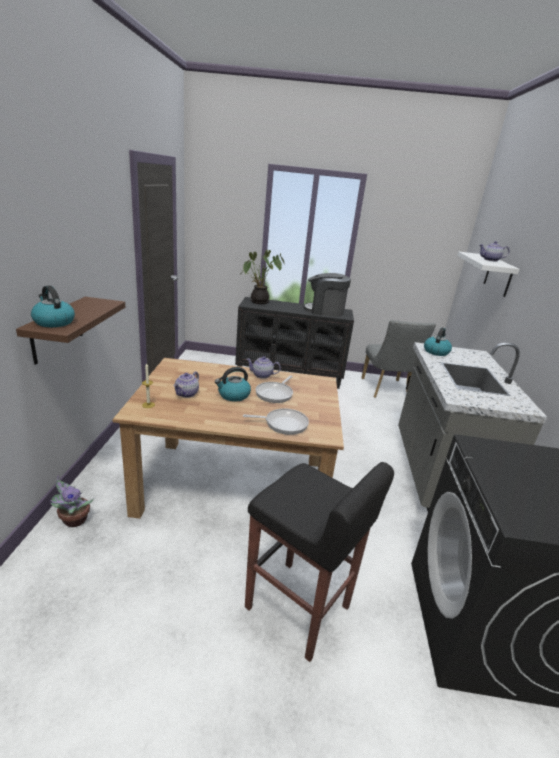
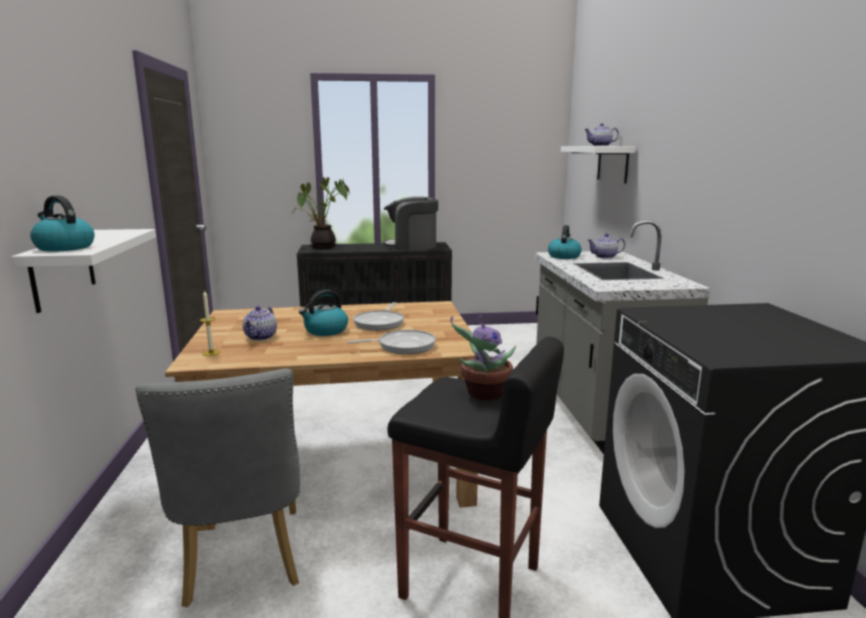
camera: 10 degrees left, 10 degrees down
brown shelf [16,297,125,365] -> white shelf [11,229,156,313]
potted plant [50,476,94,527] -> potted plant moved to [450,315,516,400]
teapot [246,356,281,379] -> teapot moved to [587,233,625,259]
grey chair [361,320,436,398] -> grey chair moved to [136,368,300,607]

